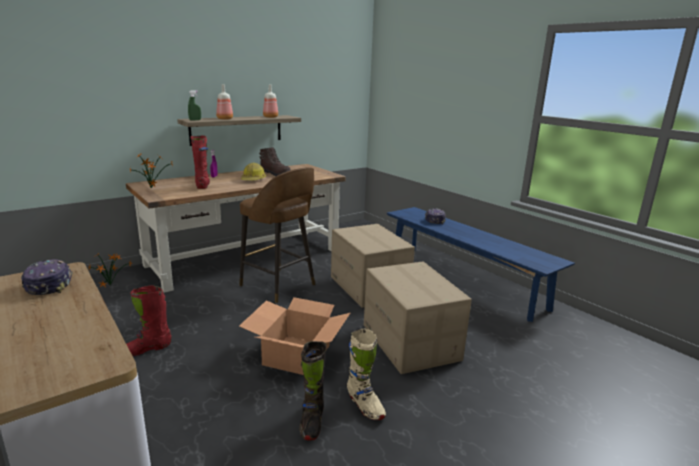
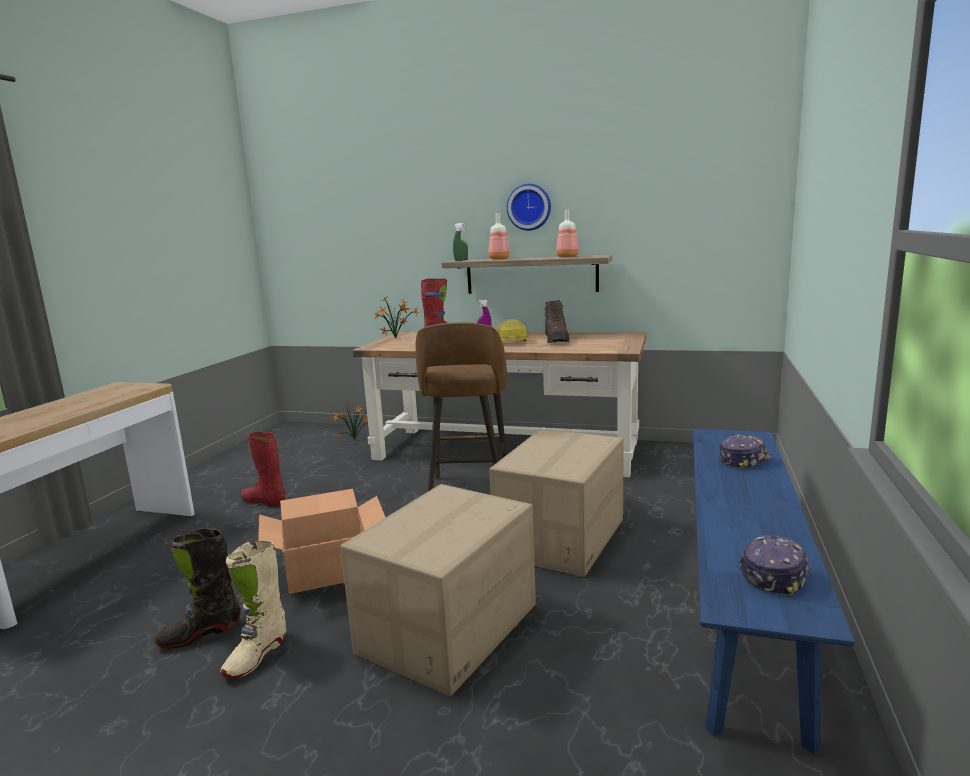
camera: 55 degrees right, 5 degrees down
cap [21,259,73,295] -> cap moved to [739,535,810,597]
none -> wall clock [507,184,551,231]

